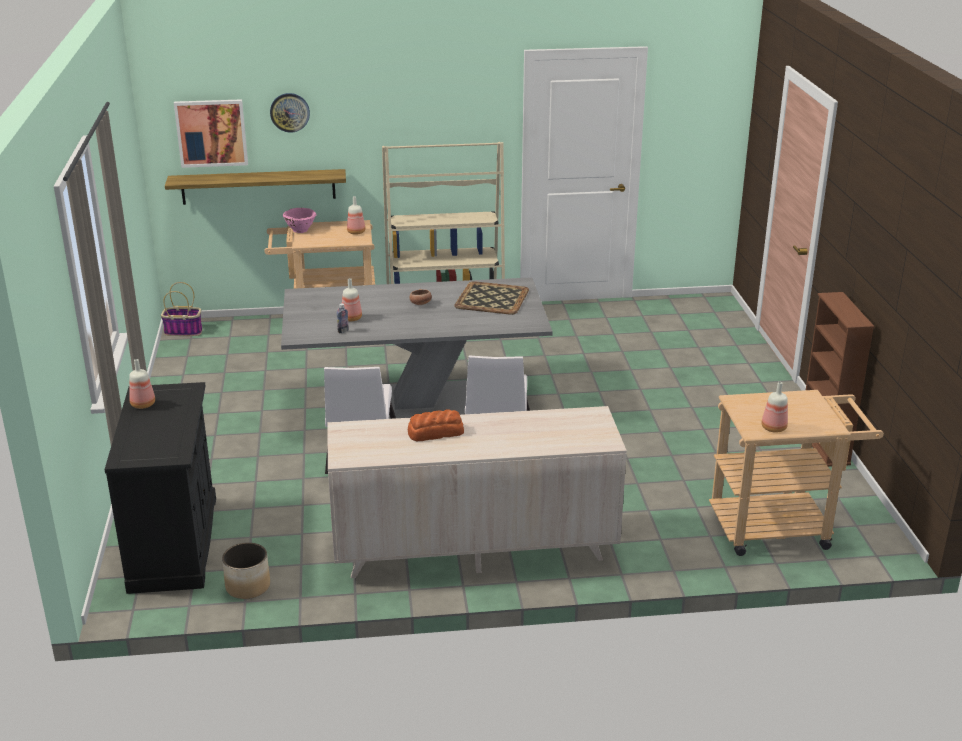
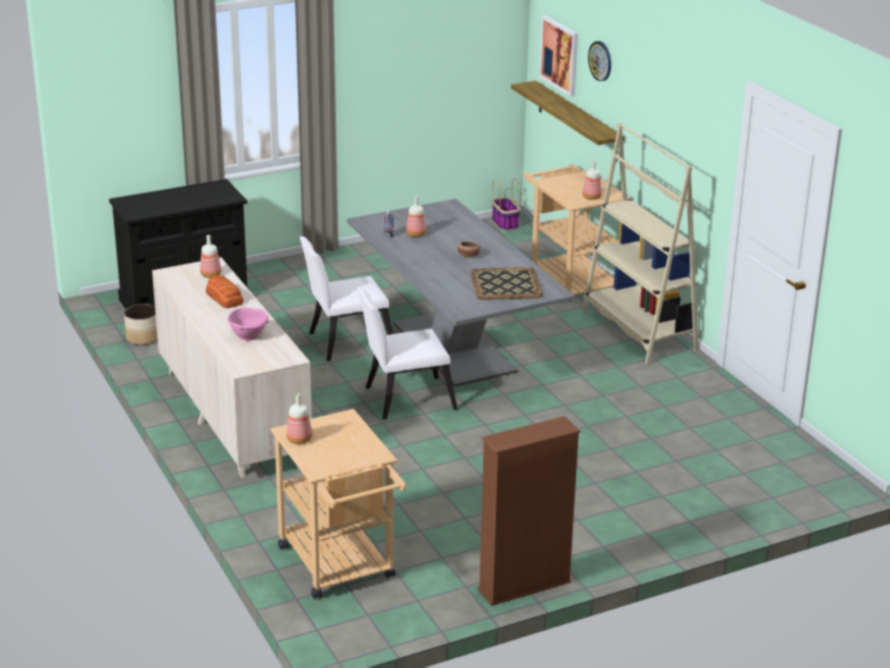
camera: 70 degrees right, 0 degrees up
bottle [129,359,155,409] -> bottle moved to [200,235,221,278]
pink bowl [283,208,316,233] -> pink bowl moved to [227,308,269,341]

